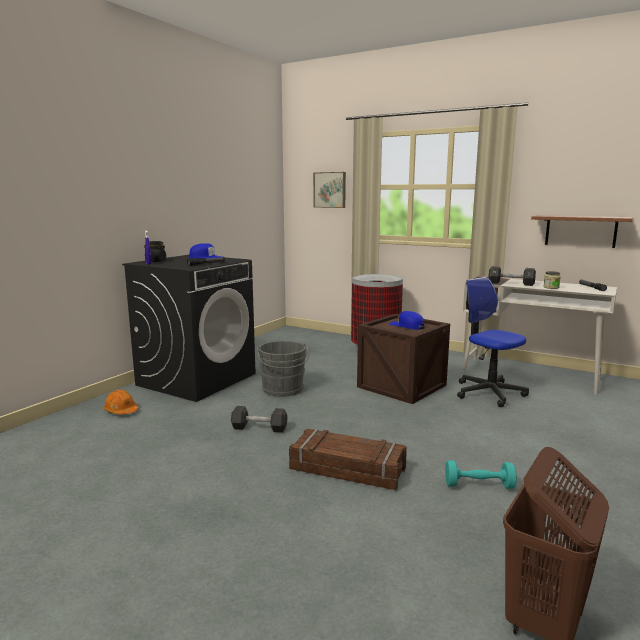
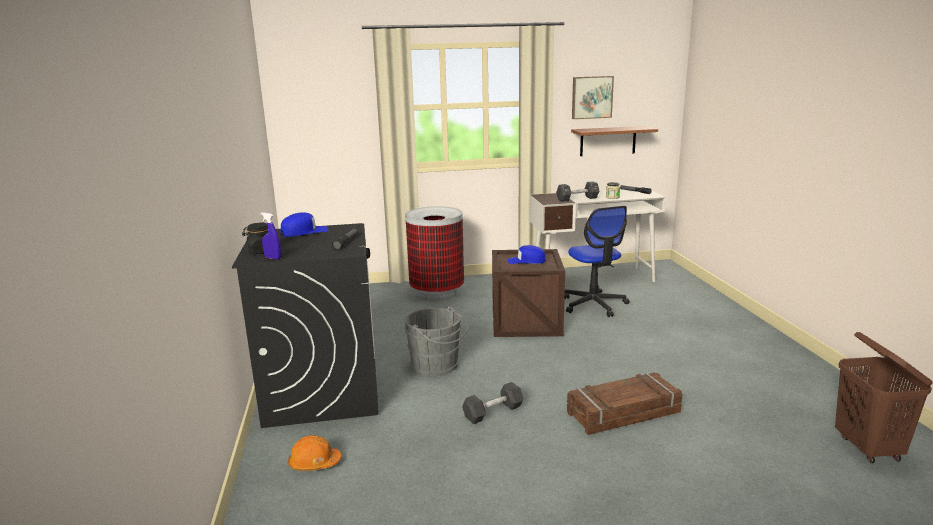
camera: 40 degrees left, 5 degrees up
picture [313,172,346,208] -> picture moved to [572,76,614,119]
turquoise dumbbell [445,460,517,489] -> none
office chair [457,277,529,407] -> office chair turned 120 degrees counterclockwise [565,206,630,317]

